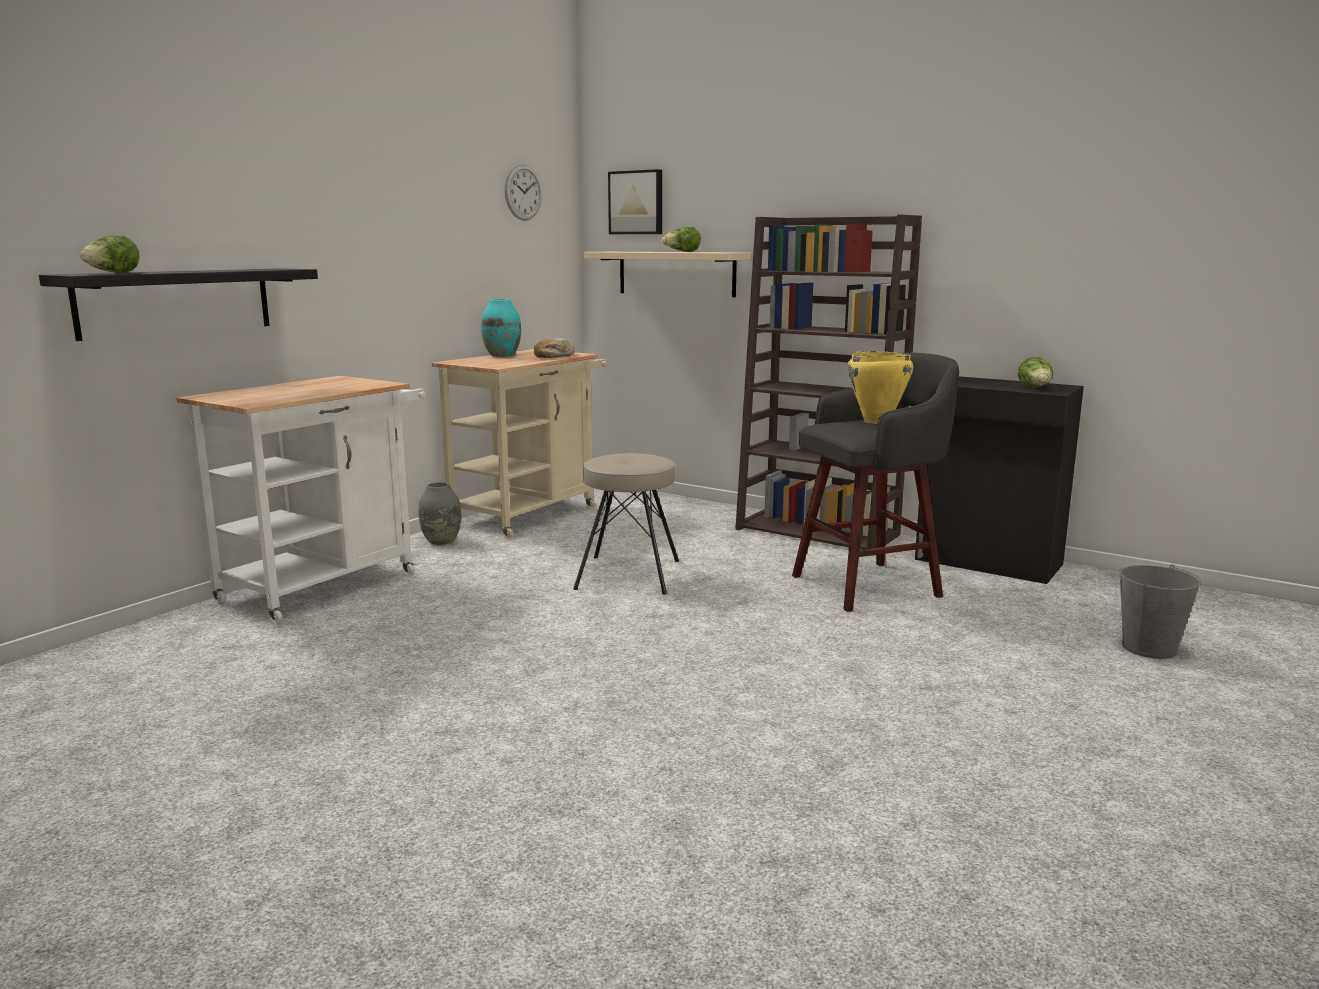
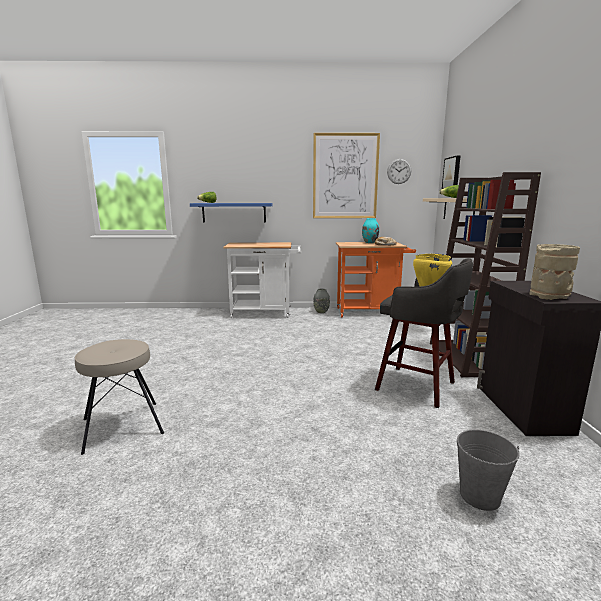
camera: 55 degrees right, 0 degrees up
black shelf [39,268,318,341] -> blue shelf [190,203,273,223]
beige cart [432,349,607,538] -> orange cart [336,242,416,318]
beige stool [573,453,679,595] -> beige stool moved to [75,339,164,455]
lettuce [1018,357,1054,388] -> beige vase [530,244,580,300]
none -> picture [313,133,380,218]

